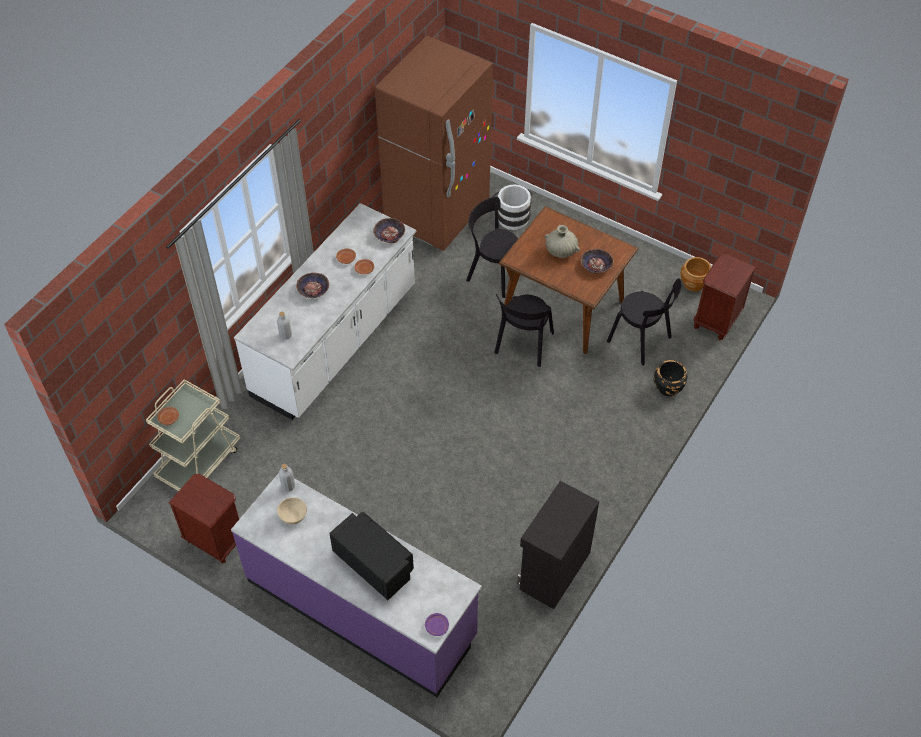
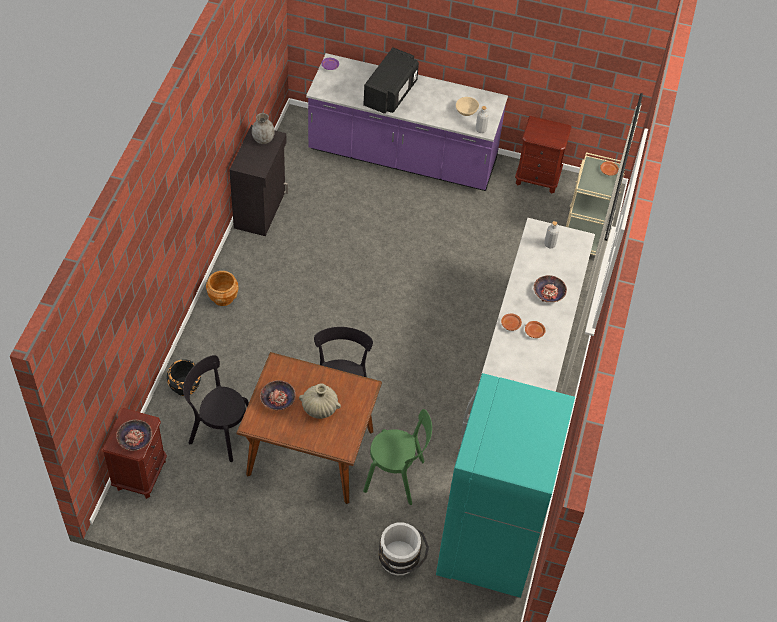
camera: 160 degrees right, 0 degrees up
black microwave [329,512,414,600] -> black microwave turned 90 degrees counterclockwise [364,48,419,114]
bowl [373,218,405,243] -> bowl moved to [116,420,152,451]
brown fridge [375,36,493,251] -> turquoise fridge [436,373,575,598]
black chair [466,197,519,298] -> green chair [363,409,432,505]
brown planter [680,257,711,292] -> brown planter moved to [206,271,239,306]
none -> grey vase [252,113,275,144]

